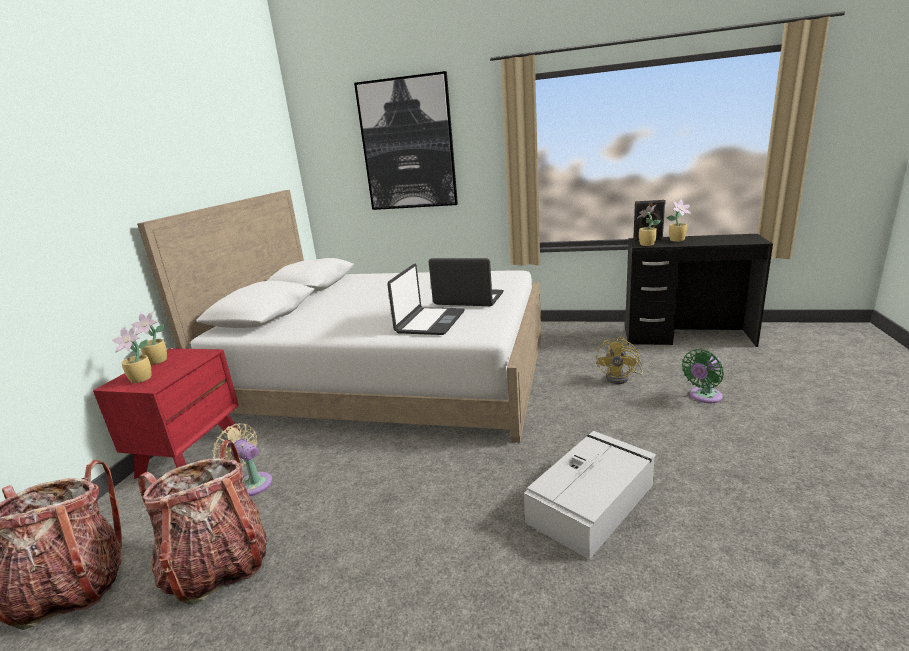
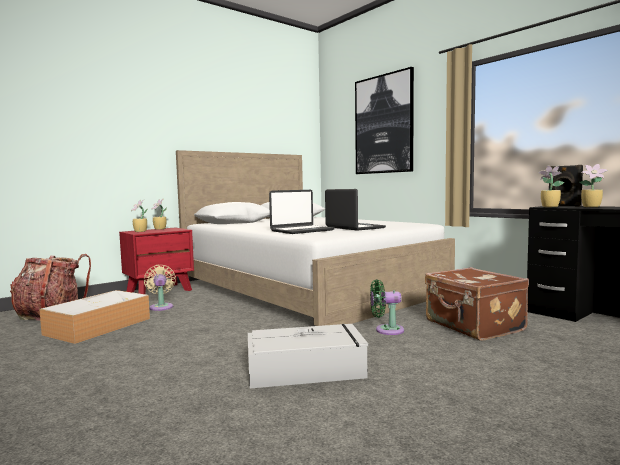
camera: 35 degrees right, 15 degrees down
backpack [138,440,268,605] -> storage box [39,290,150,344]
yellow fan [596,337,643,384] -> brown suitcase [425,267,529,341]
green fan [682,349,724,403] -> green fan moved to [370,279,404,335]

